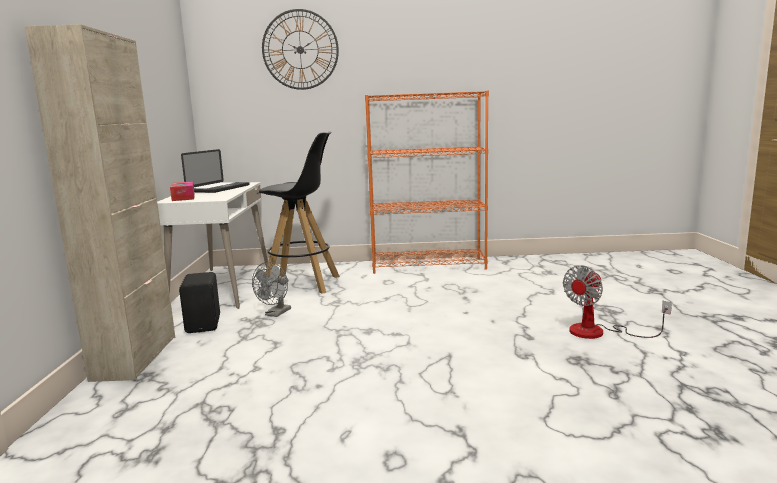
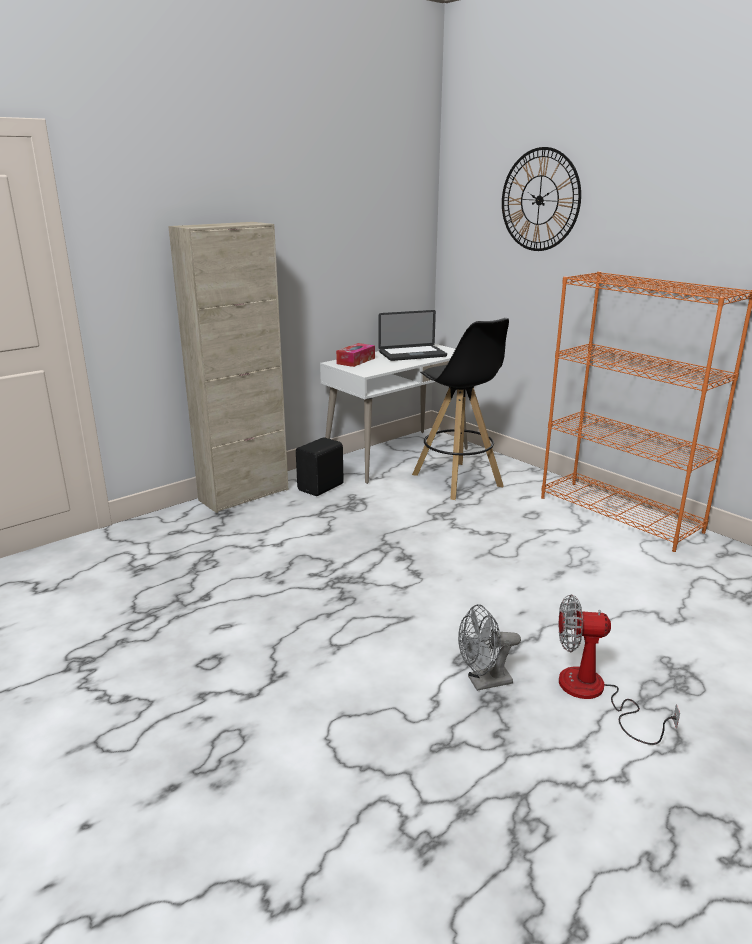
camera: 50 degrees right, 10 degrees up
grey fan [252,262,291,317] -> grey fan moved to [458,604,521,691]

